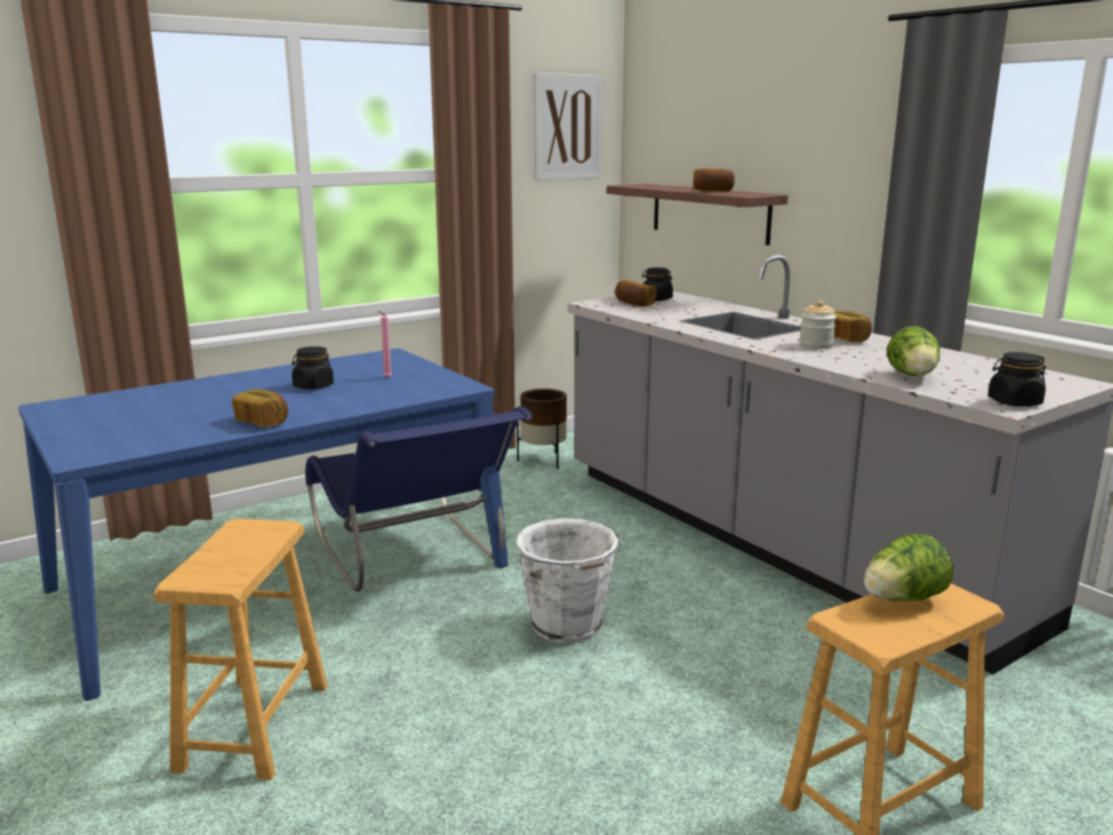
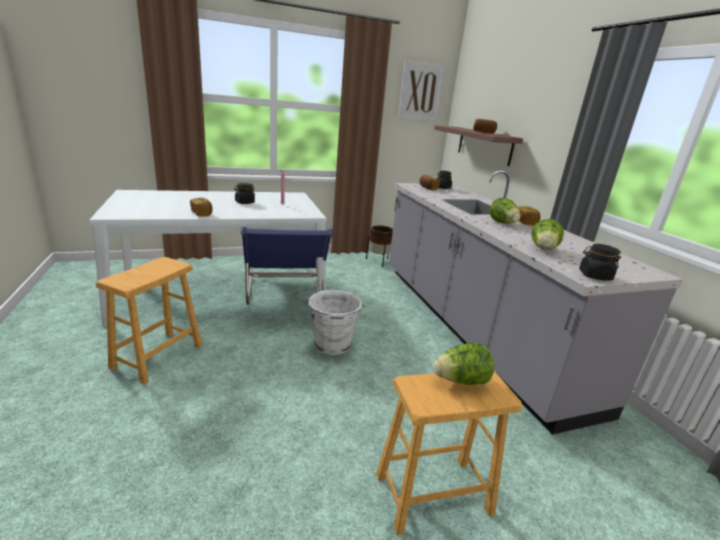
camera: 15 degrees right, 5 degrees up
blue dining table [18,348,508,701] -> white dining table [90,190,326,327]
jar [799,301,836,349] -> lettuce [489,197,521,223]

